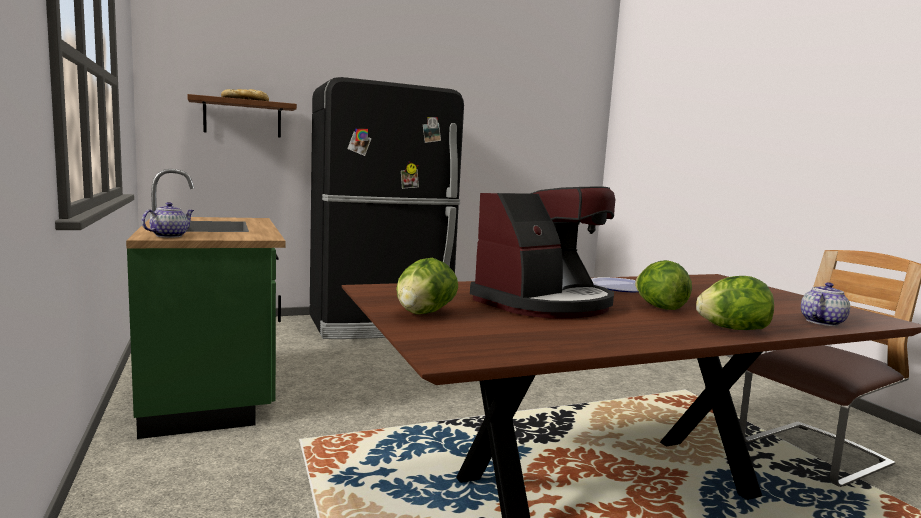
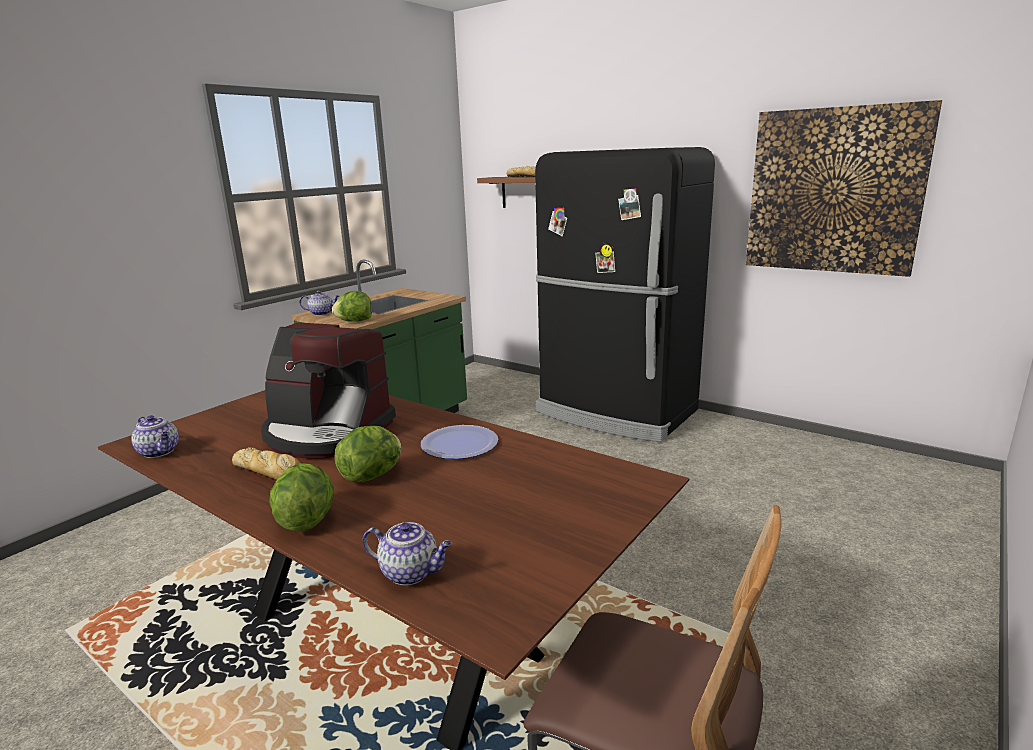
camera: 60 degrees right, 10 degrees up
lettuce [396,257,458,314] -> lettuce moved to [332,291,372,322]
none -> teapot [131,416,179,458]
none -> bread [232,447,301,480]
none -> picture [746,100,942,277]

